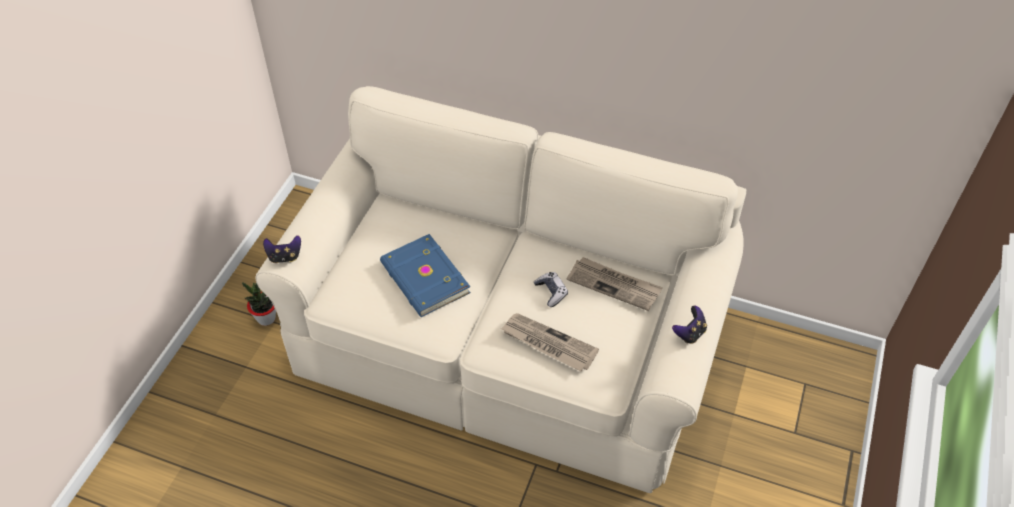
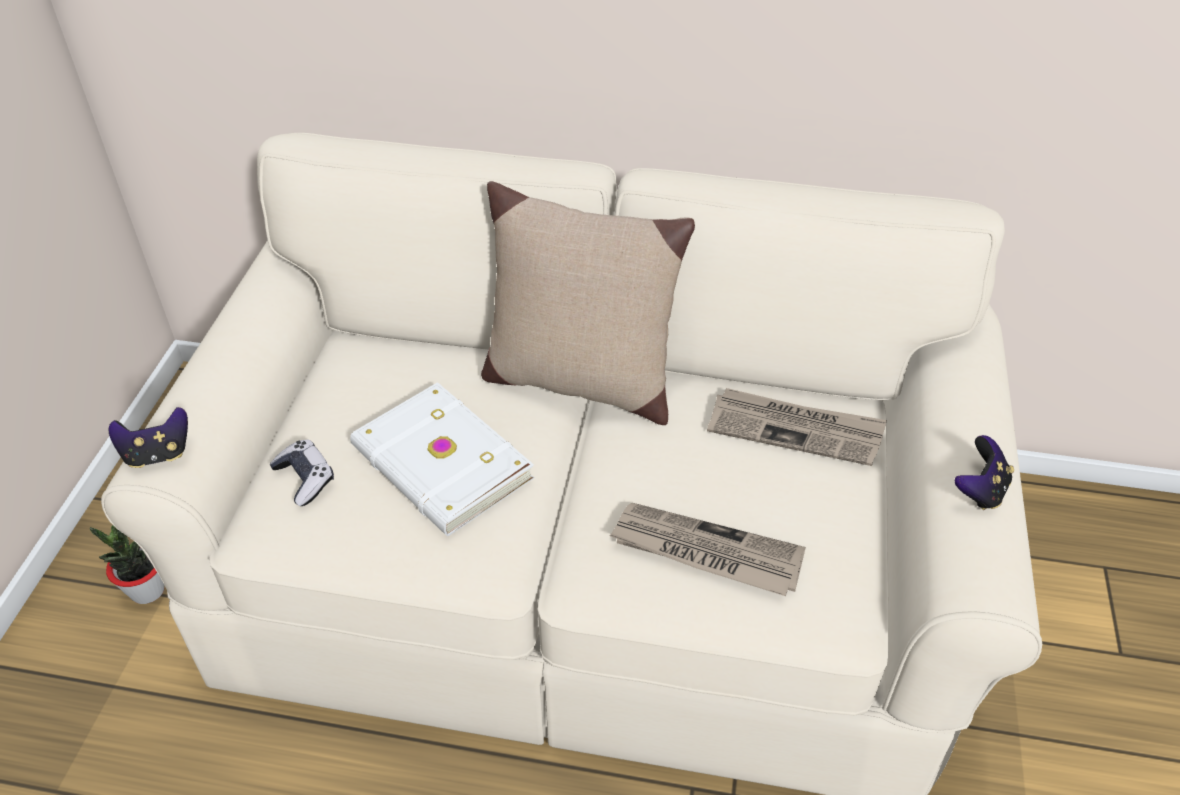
camera: 10 degrees left, 5 degrees down
blue book [380,234,470,317] -> white book [350,382,534,536]
game controller [534,272,568,307] -> game controller moved to [270,439,334,506]
none -> beige pillow [481,181,695,425]

